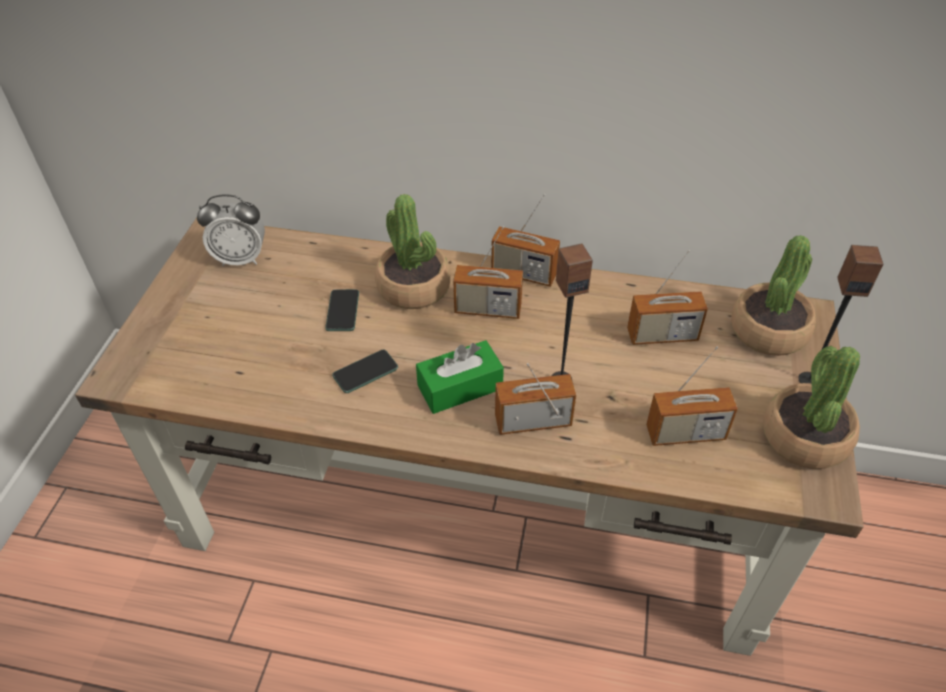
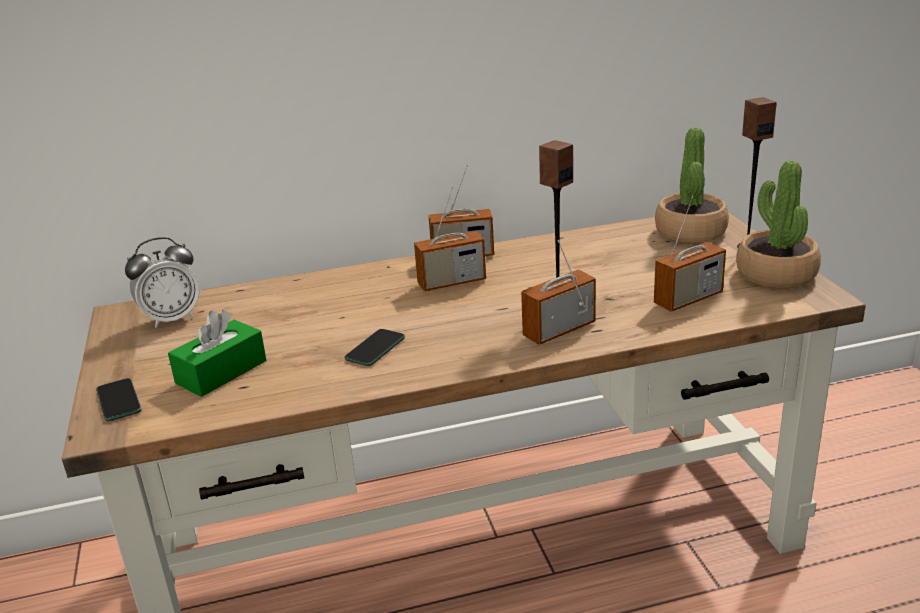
camera: 25 degrees left, 20 degrees down
phone [325,289,359,331] -> phone moved to [96,378,141,421]
potted plant [375,194,451,309] -> none
green tissue box [416,340,504,414] -> green tissue box moved to [168,310,266,397]
radio [627,250,708,345] -> none

